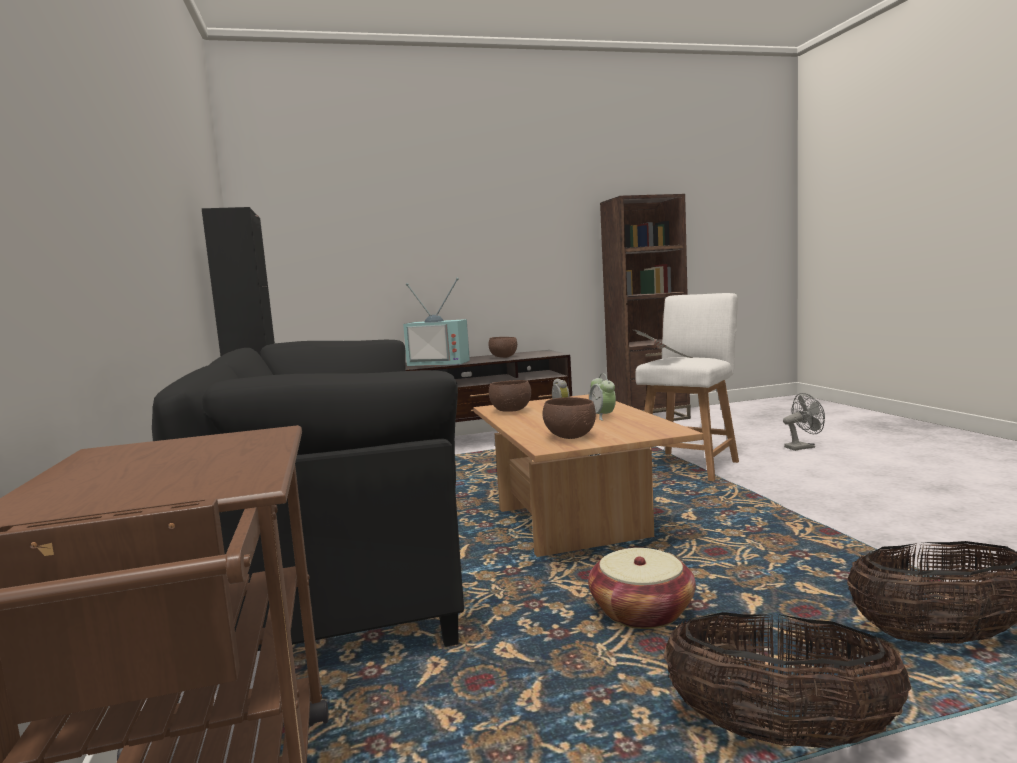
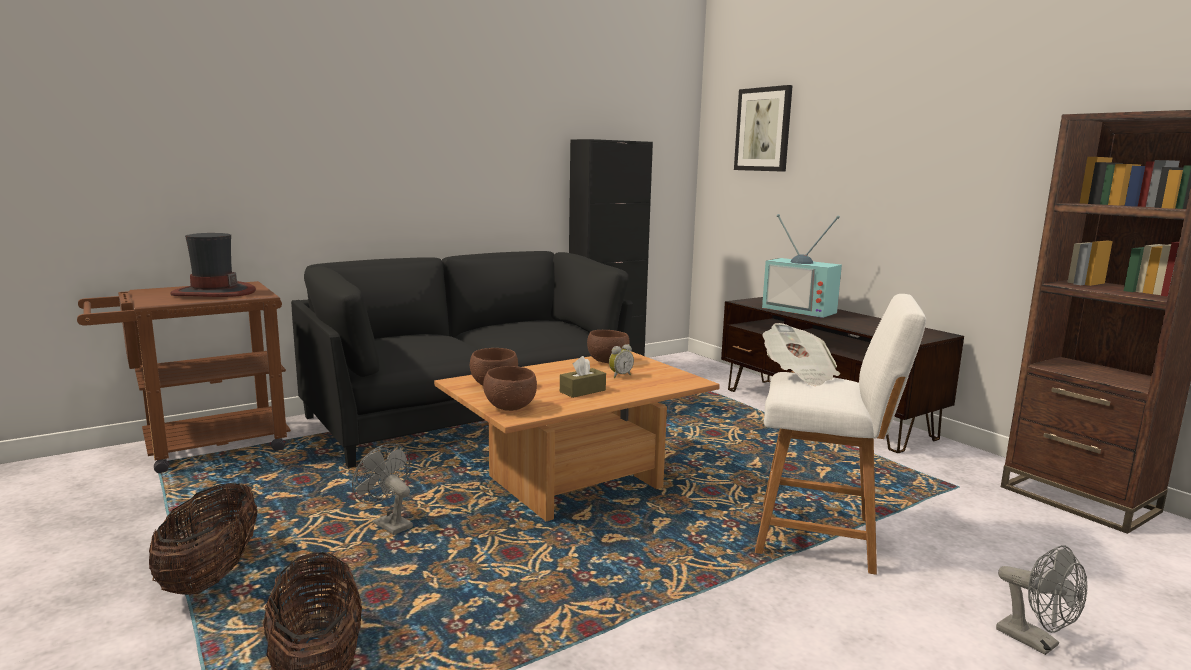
camera: 70 degrees right, 5 degrees up
television [403,277,470,366] -> television turned 45 degrees counterclockwise [762,214,842,318]
brown bowl [488,337,517,358] -> brown bowl moved to [483,366,537,411]
basket [588,548,696,629] -> grey fan [352,444,413,535]
alarm clock [589,374,616,421] -> brown tissue box [560,356,606,398]
none -> hat [170,233,256,297]
none -> picture [734,85,793,172]

